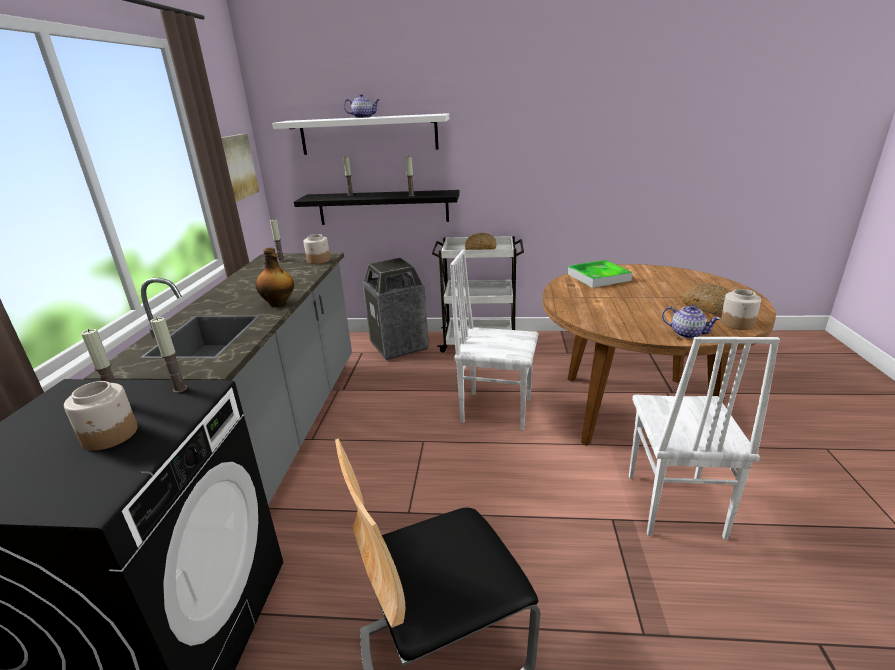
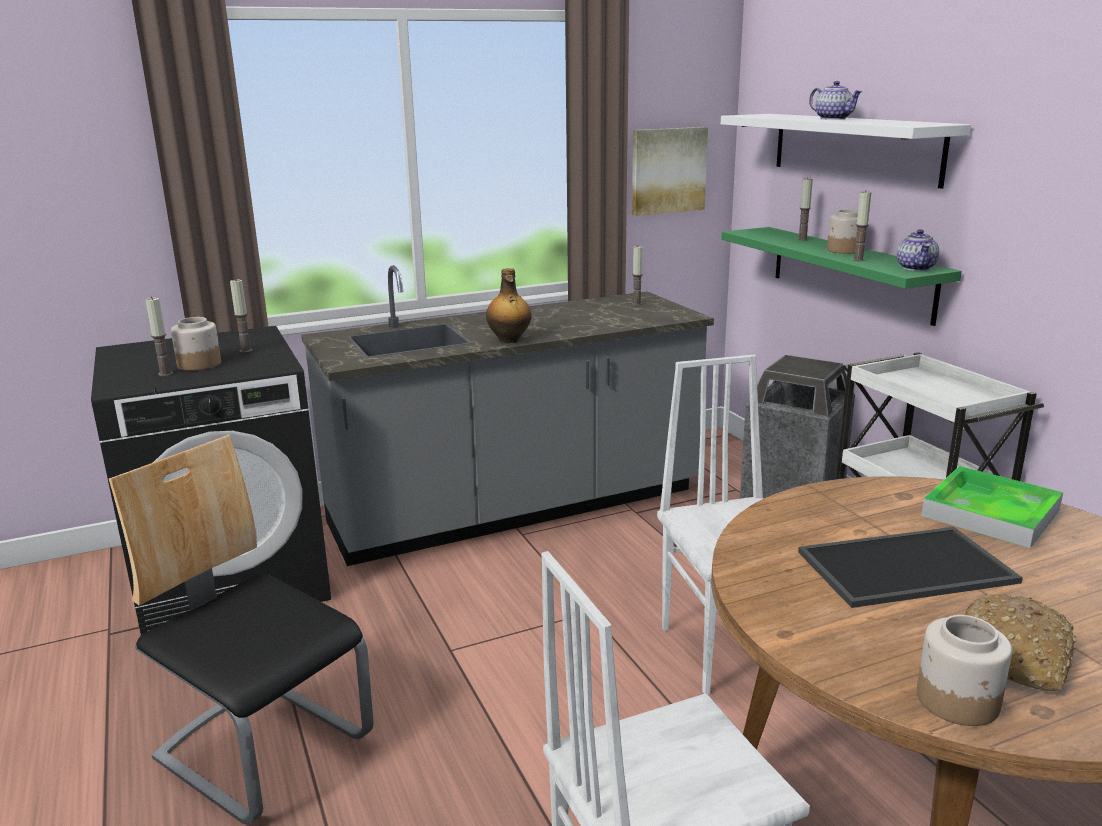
camera: 60 degrees right, 5 degrees down
candle [150,317,187,393] -> candle moved to [146,297,173,376]
black shelf [294,190,460,225] -> green shelf [721,227,962,326]
jar [303,234,330,264] -> jar moved to [827,210,866,254]
bread [465,233,496,250] -> none
teapot [662,305,721,339] -> teapot moved to [897,229,939,271]
none -> tray [798,527,1023,608]

